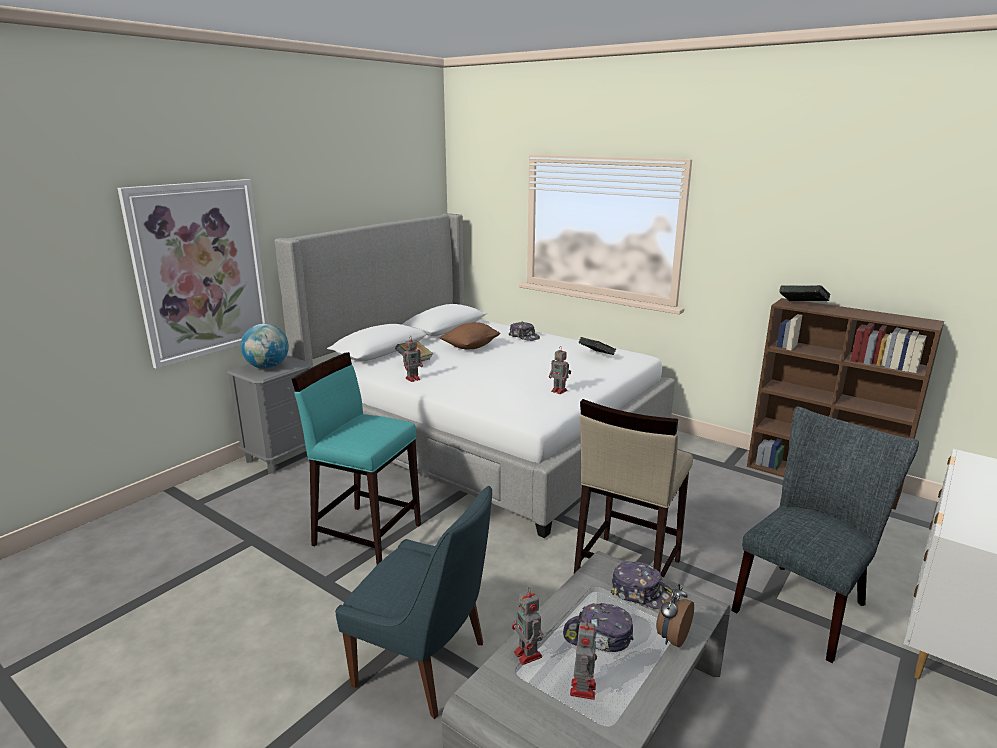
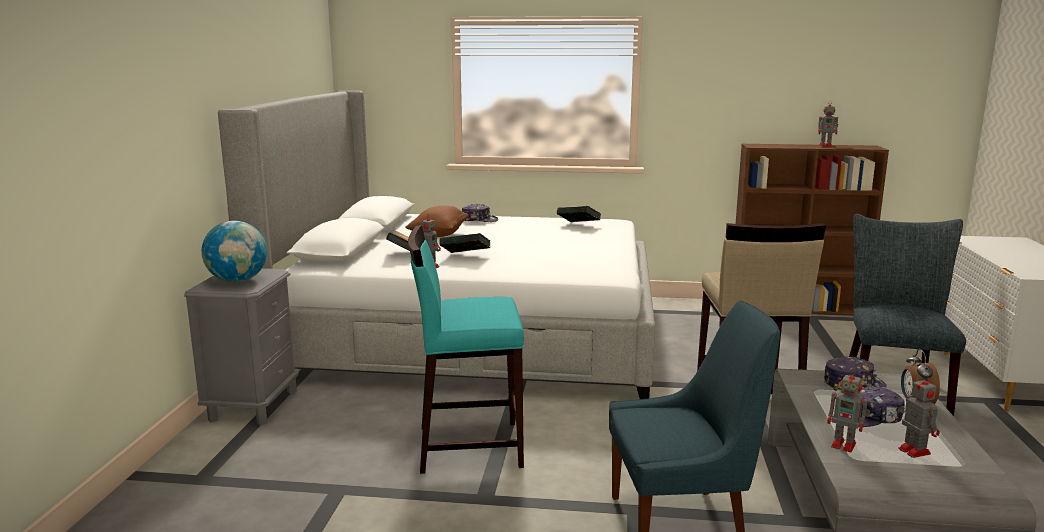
camera: 30 degrees left, 5 degrees down
picture [118,179,269,369] -> none
toy robot [549,346,571,394] -> toy robot moved to [818,101,838,147]
book [779,285,830,301] -> book moved to [439,233,490,253]

